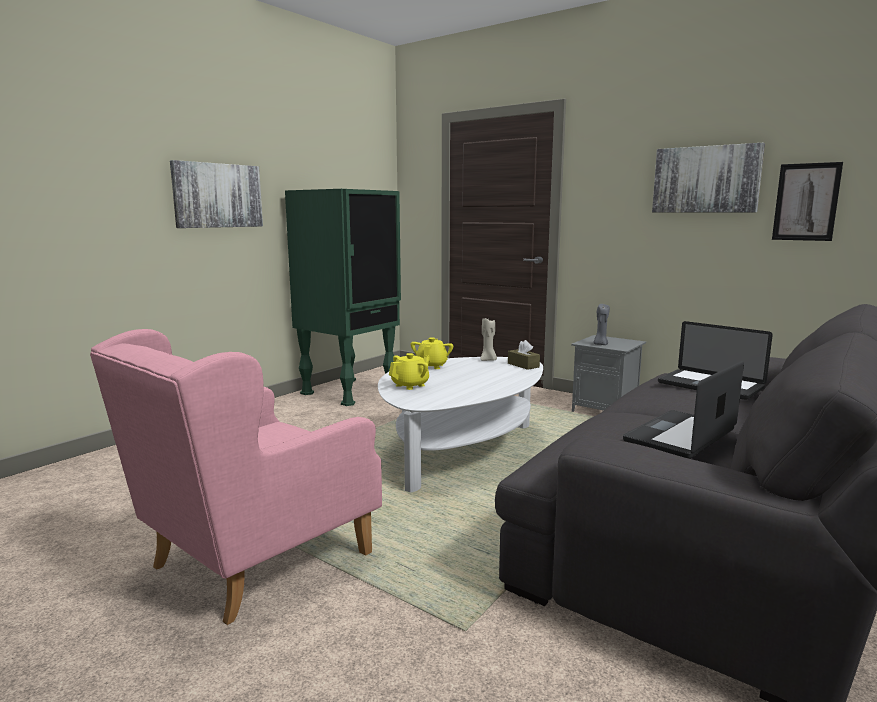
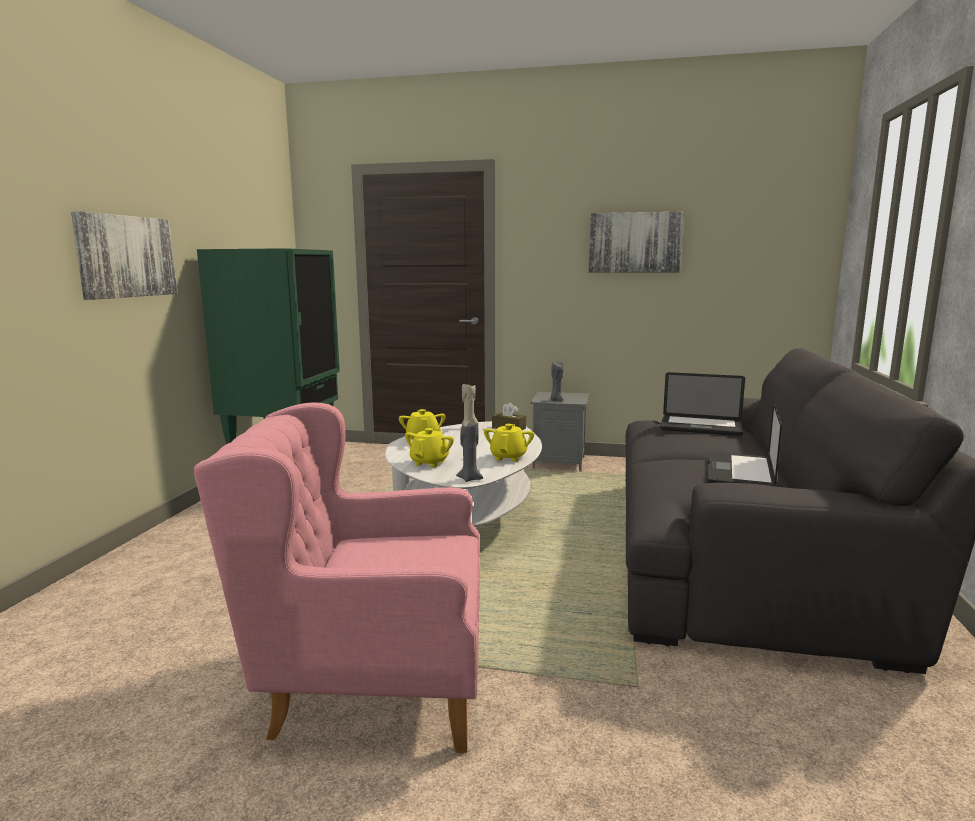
camera: 25 degrees left, 0 degrees up
pink armchair [90,329,382,625] -> pink armchair turned 75 degrees clockwise [194,402,480,753]
picture [772,162,843,241] -> none
none -> grey candle [456,423,483,482]
none -> yellow teapot [484,424,534,462]

